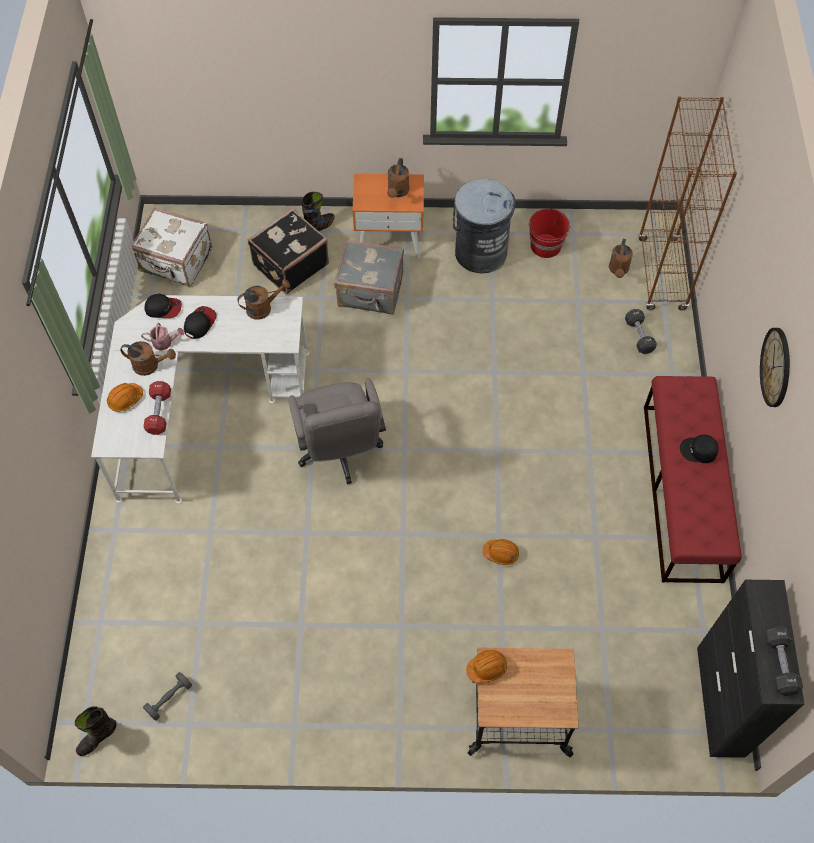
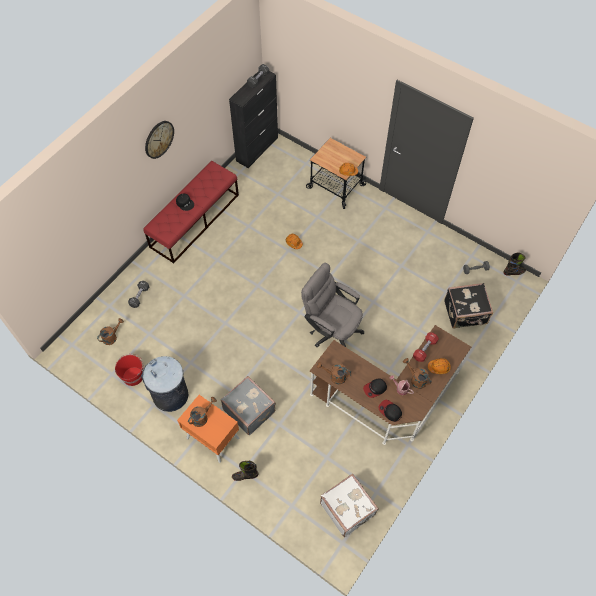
camera: 145 degrees left, 0 degrees up
white desk [91,295,309,504] -> brown desk [310,325,471,445]
black suitcase [248,208,329,294] -> black suitcase moved to [444,283,493,329]
grey office chair [288,378,386,484] -> grey office chair turned 75 degrees counterclockwise [301,263,364,347]
brown bookcase [638,96,737,311] -> none

